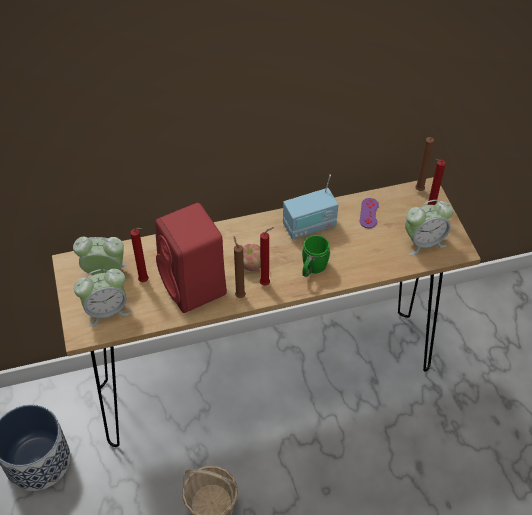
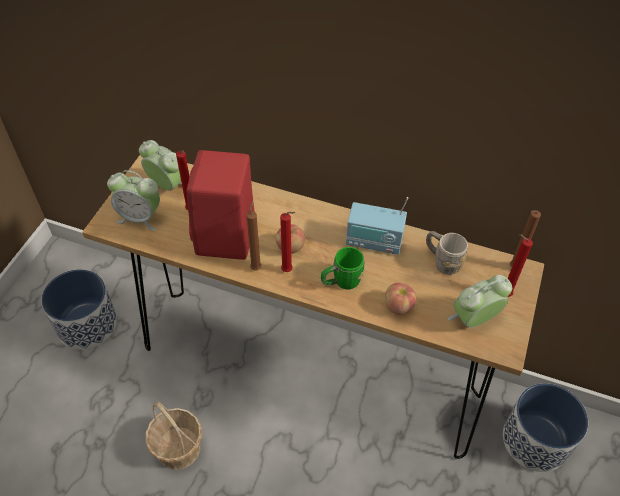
camera: 35 degrees right, 0 degrees up
purple game controller [360,198,379,228] -> grey mug [426,231,468,275]
alarm clock [405,200,453,255] -> alarm clock turned 135 degrees clockwise [448,275,512,328]
none -> apple [385,283,416,315]
none -> planter [503,383,588,472]

